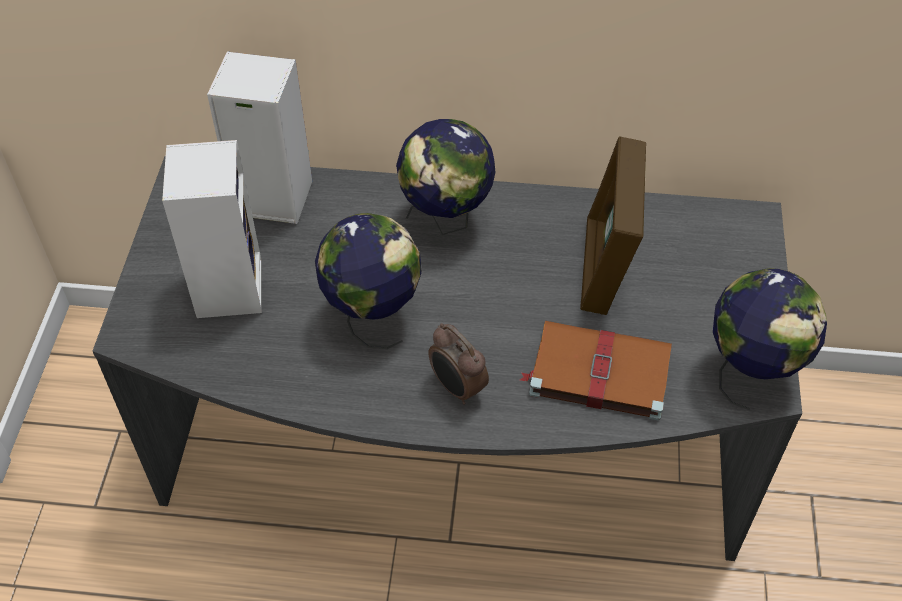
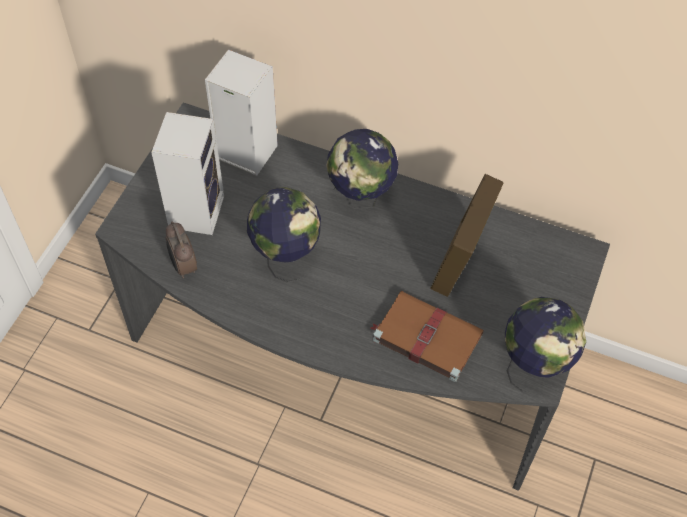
camera: 15 degrees right, 5 degrees up
alarm clock [428,323,489,405] -> alarm clock moved to [166,221,197,278]

